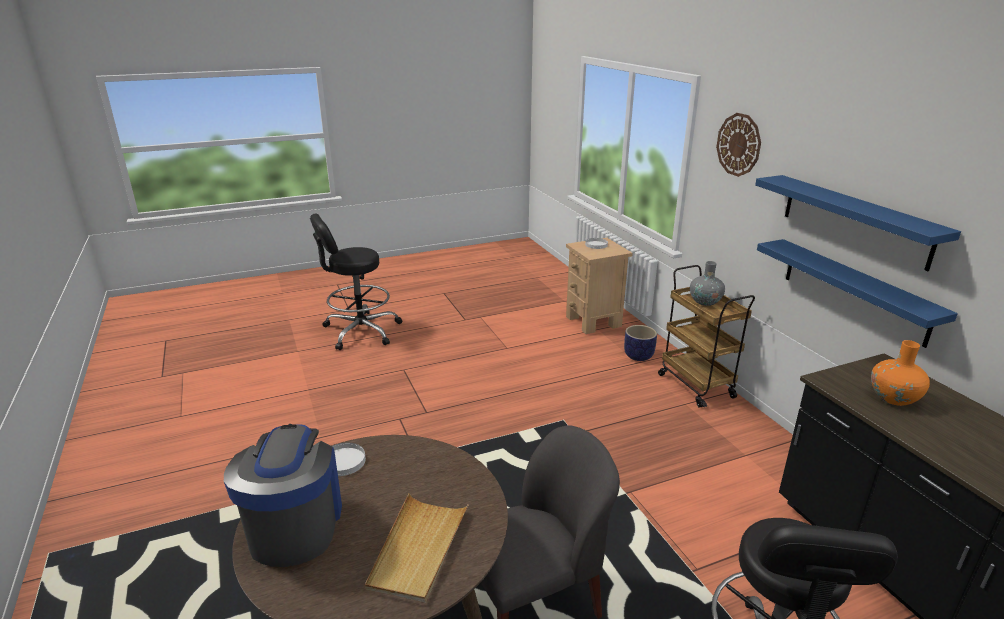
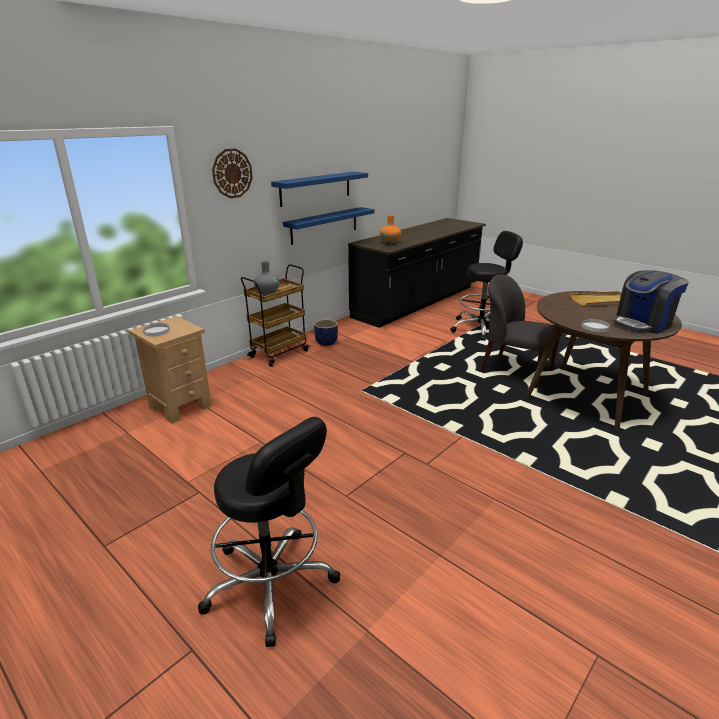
camera: 115 degrees left, 0 degrees up
planter [624,325,657,361] -> planter moved to [314,319,338,346]

